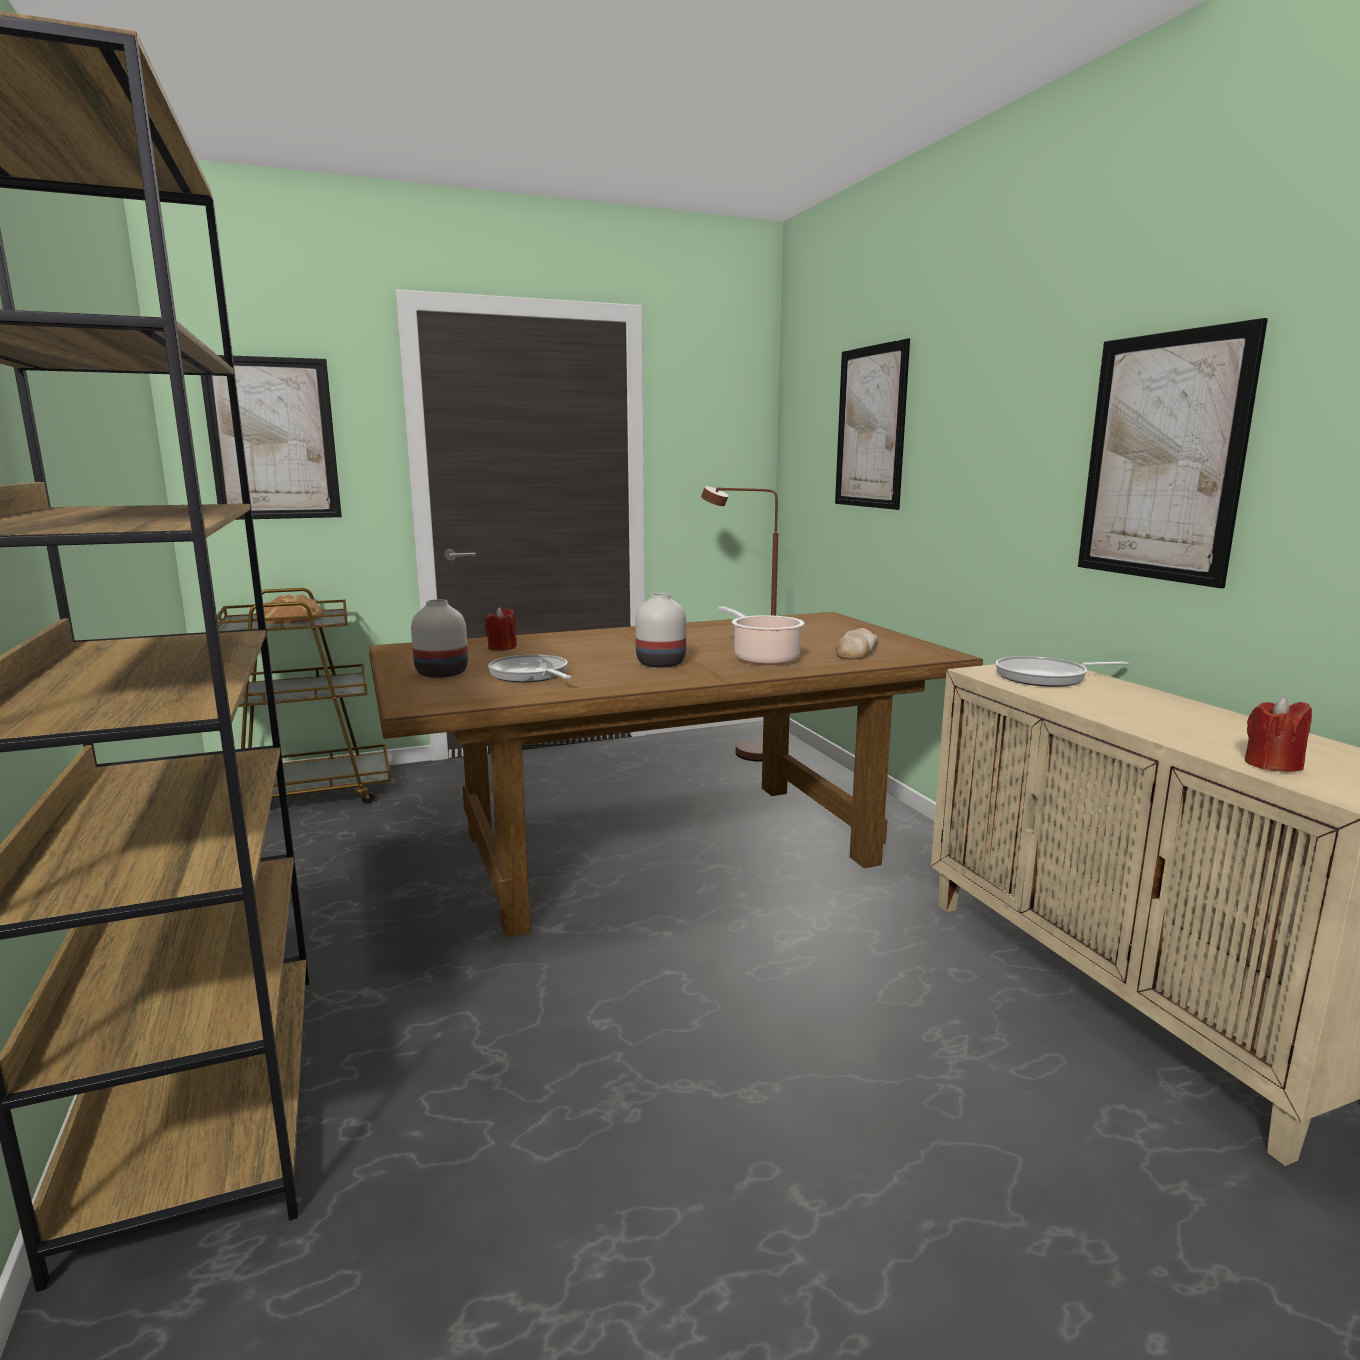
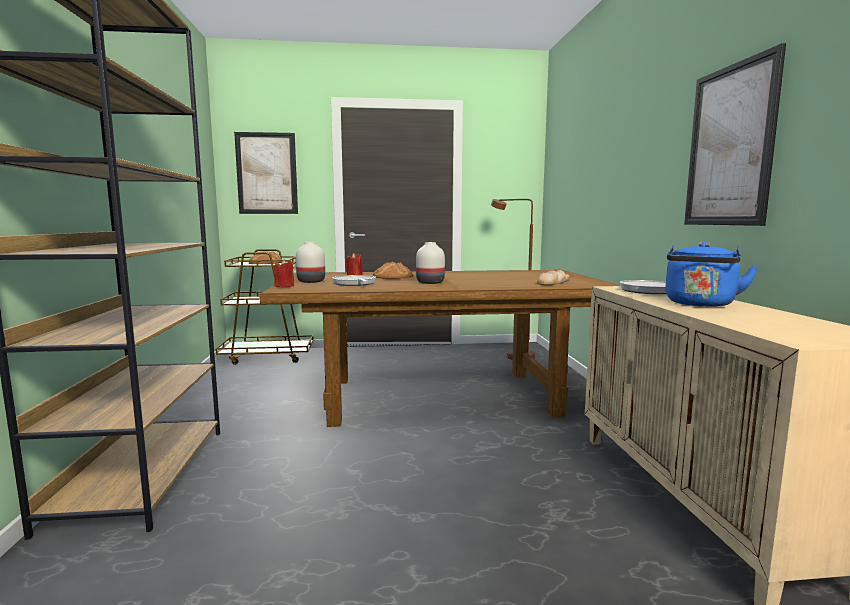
camera: 15 degrees right, 5 degrees down
cooking pot [718,606,805,665] -> none
picture [835,338,910,510] -> none
red candle [1245,696,1312,772] -> red candle moved to [274,259,294,287]
none -> bread [372,262,413,279]
none -> blue kettle [665,242,758,307]

